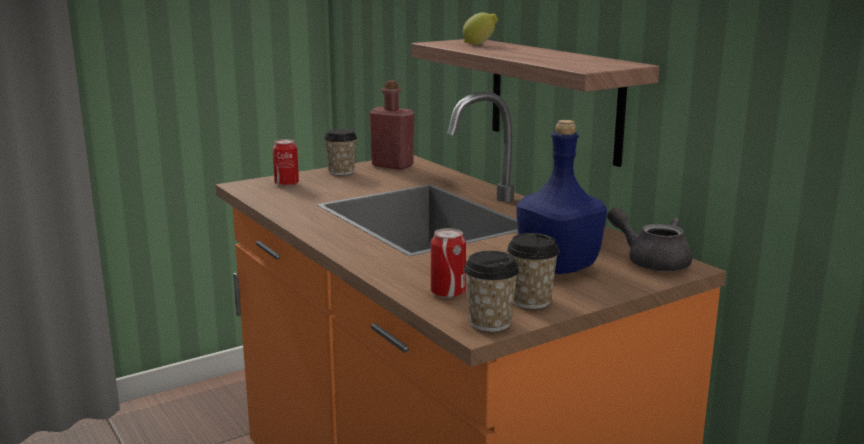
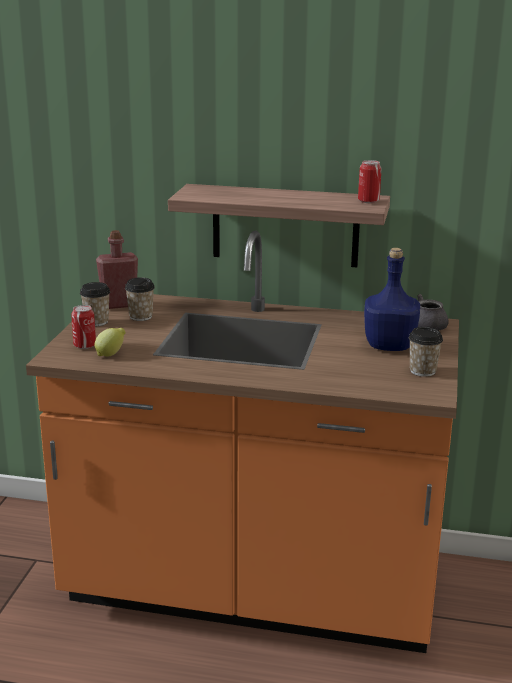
camera: 45 degrees left, 5 degrees up
can [431,228,466,298] -> can moved to [358,160,381,203]
lemon [463,12,498,45] -> lemon moved to [95,328,126,357]
cup [464,251,519,332] -> cup moved to [125,277,155,321]

